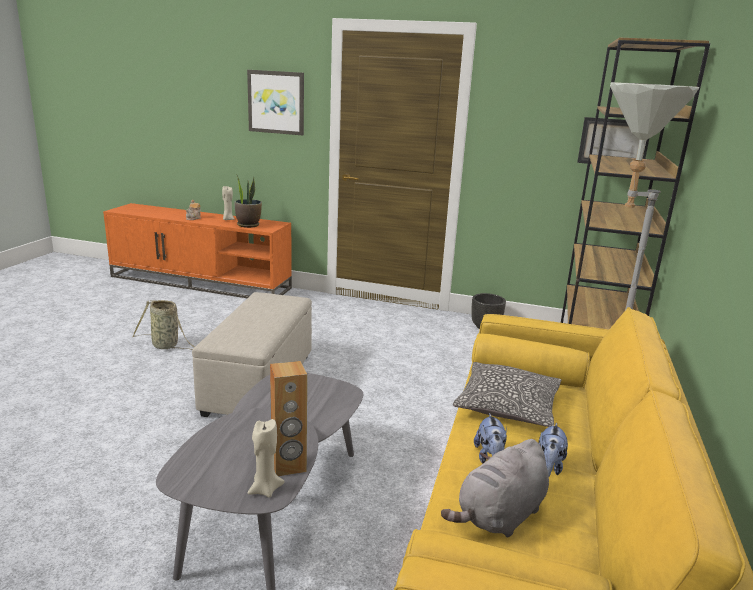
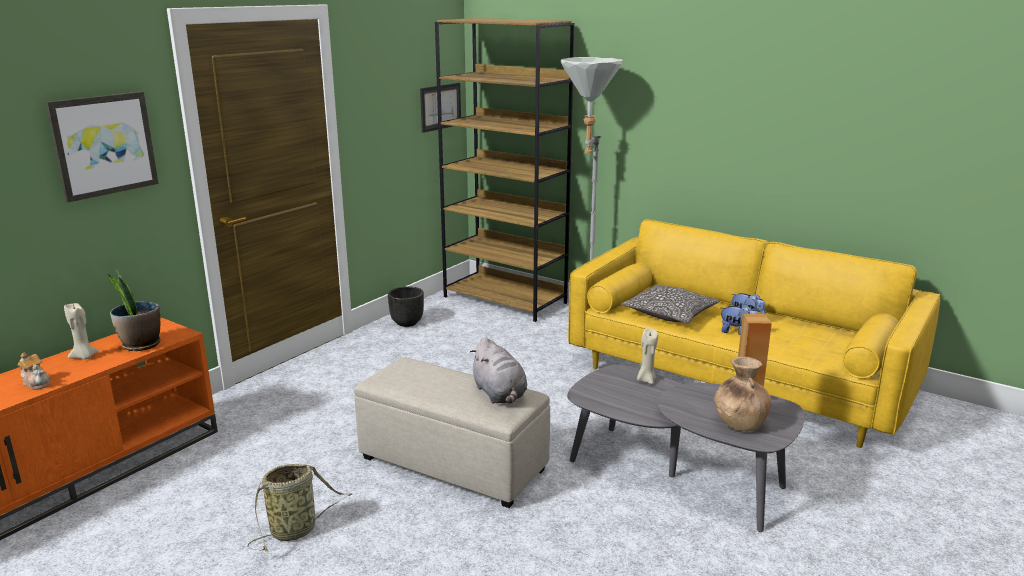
camera: 70 degrees left, 0 degrees up
beige candle [248,419,285,498] -> beige candle moved to [637,328,658,384]
grey plush toy [441,439,549,537] -> grey plush toy moved to [469,338,527,404]
none -> brown vase [714,356,771,432]

